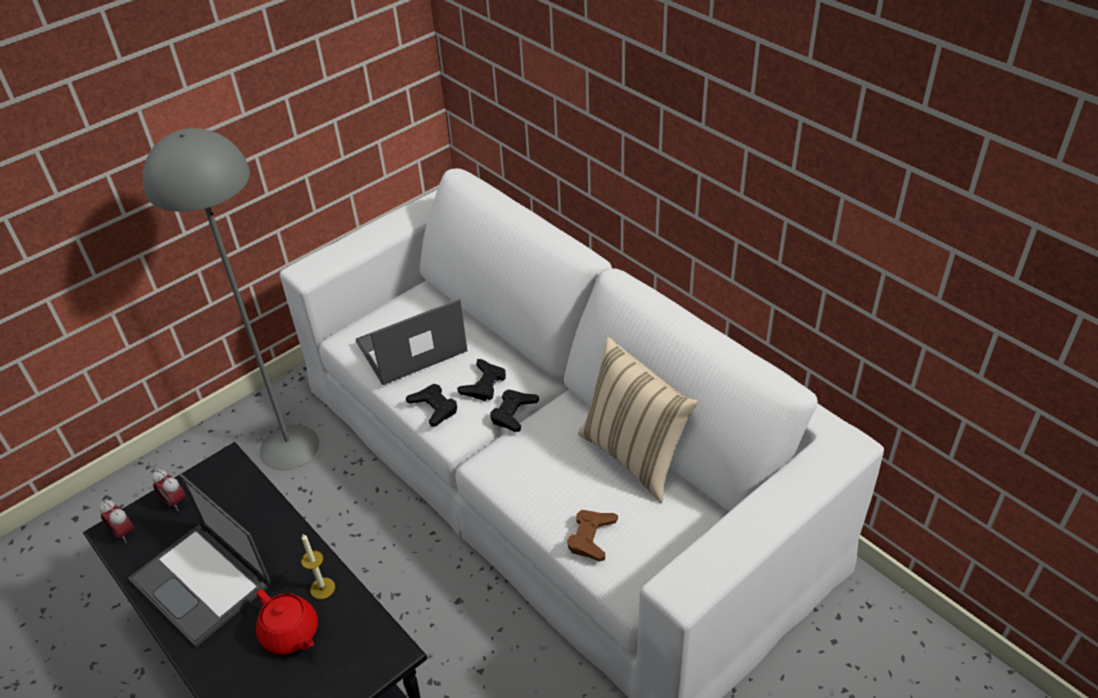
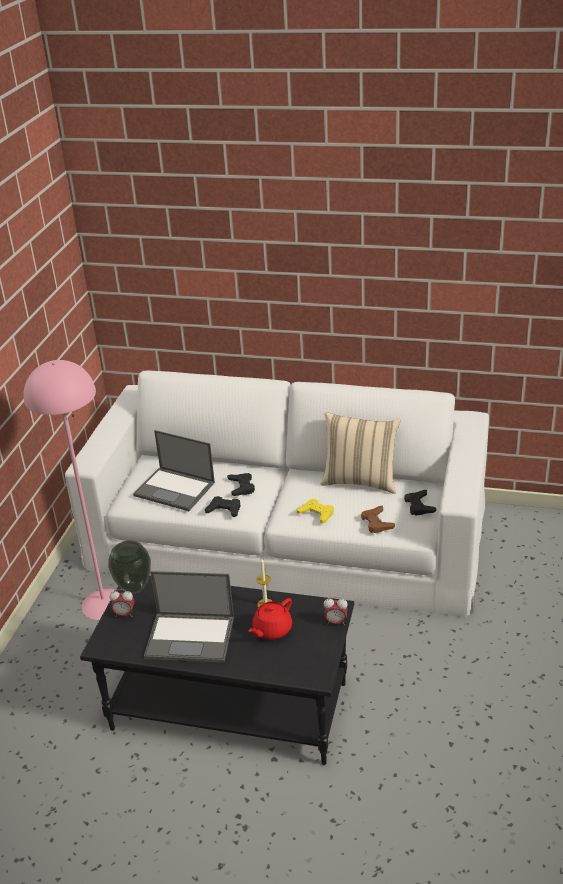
camera: 35 degrees left, 10 degrees down
alarm clock [99,500,134,543] -> alarm clock moved to [324,597,348,625]
grey floor lamp [143,128,319,470] -> pink floor lamp [24,360,116,620]
red teapot [256,589,318,655] -> red teapot turned 120 degrees clockwise [249,598,292,639]
laptop [356,299,468,385] -> laptop turned 90 degrees counterclockwise [133,430,215,511]
black game controller [490,389,539,432] -> black game controller moved to [404,490,436,516]
none -> vase [108,541,151,594]
none -> yellow game controller [297,499,334,524]

